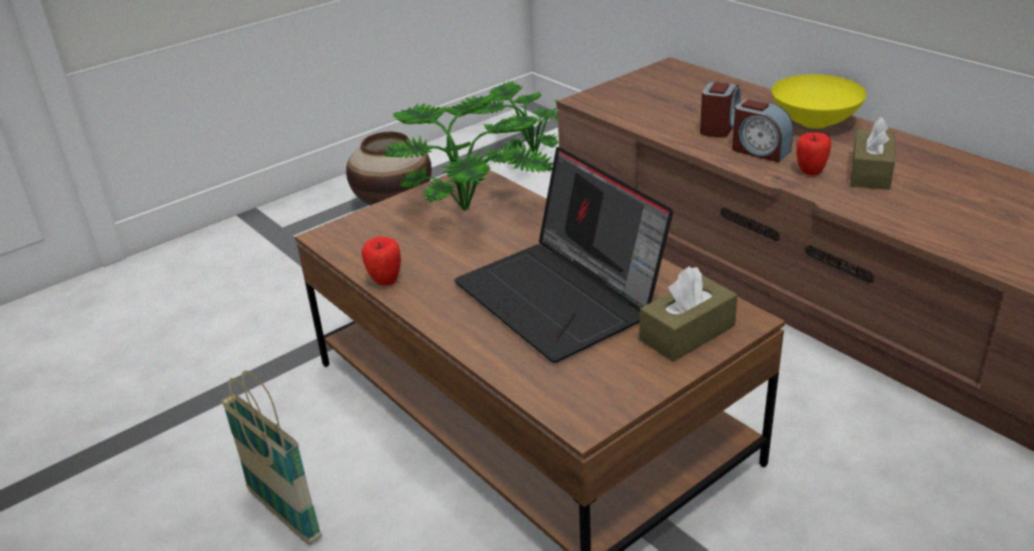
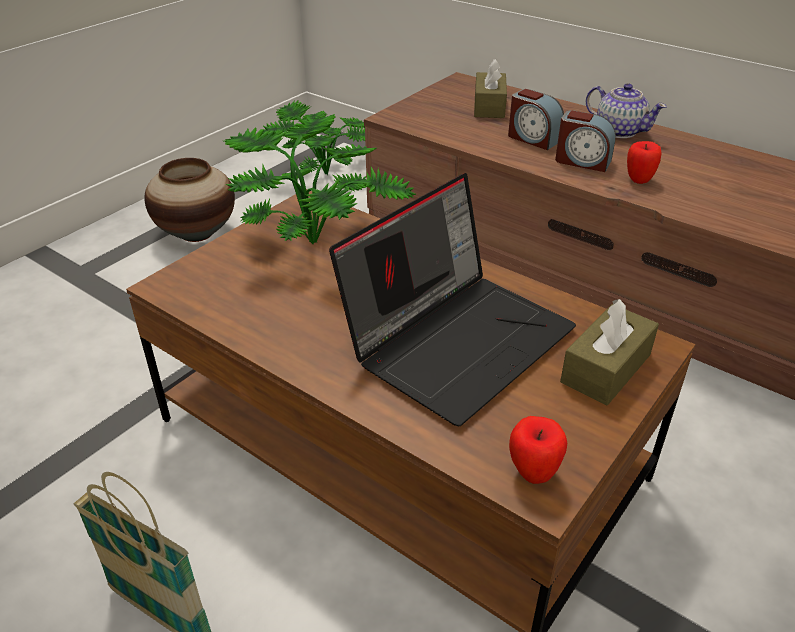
camera: 15 degrees left, 5 degrees up
apple [362,237,401,285] -> apple moved to [509,416,567,484]
laptop [454,147,673,363] -> laptop turned 90 degrees counterclockwise [329,173,576,426]
alarm clock [700,82,741,138] -> alarm clock turned 120 degrees clockwise [508,89,564,150]
yellow bowl [771,74,867,129] -> teapot [586,83,667,138]
brown tissue box [850,117,895,190] -> brown tissue box moved to [474,59,507,118]

